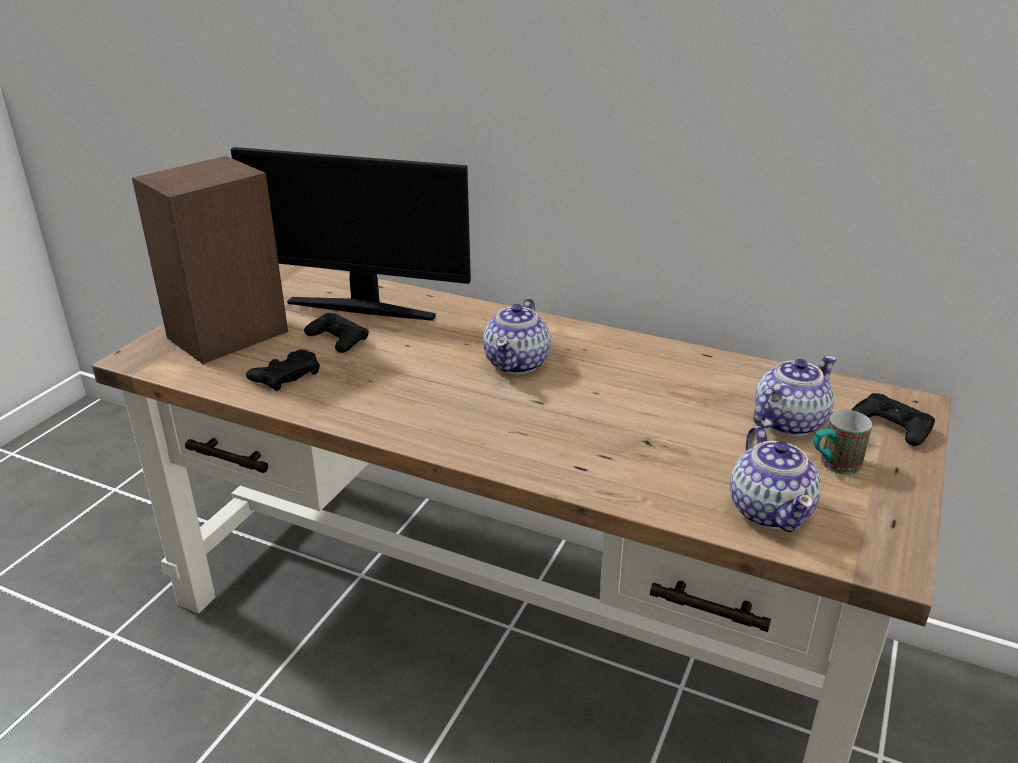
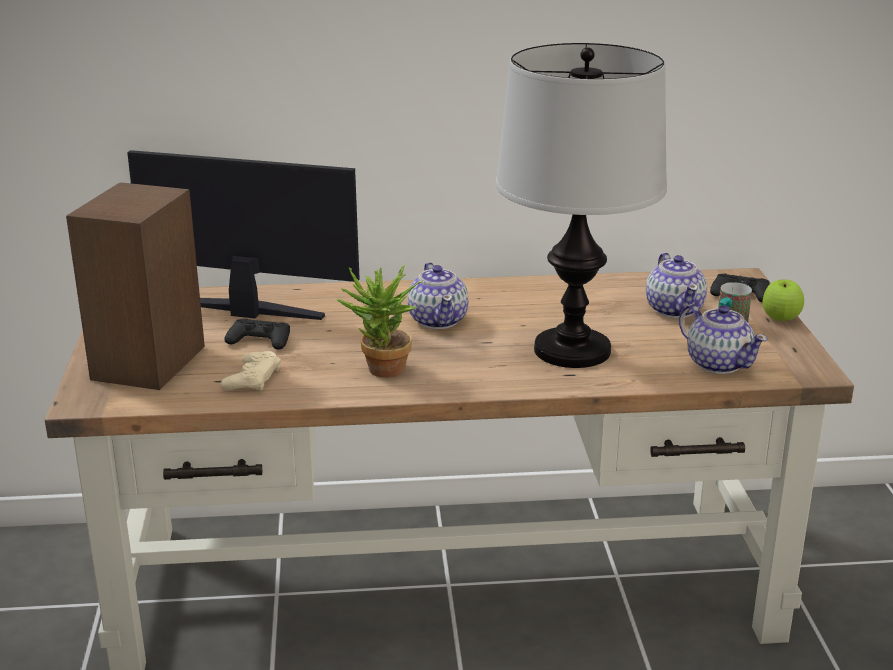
camera: 30 degrees left, 5 degrees down
monitor [231,147,471,321] -> monitor turned 150 degrees counterclockwise [127,150,360,320]
black game controller [246,350,320,391] -> beige game controller [221,351,282,391]
teapot [753,355,837,436] -> teapot turned 150 degrees clockwise [646,253,707,318]
none -> potted plant [336,264,423,378]
none -> table lamp [496,43,667,368]
none -> apple [762,280,804,321]

